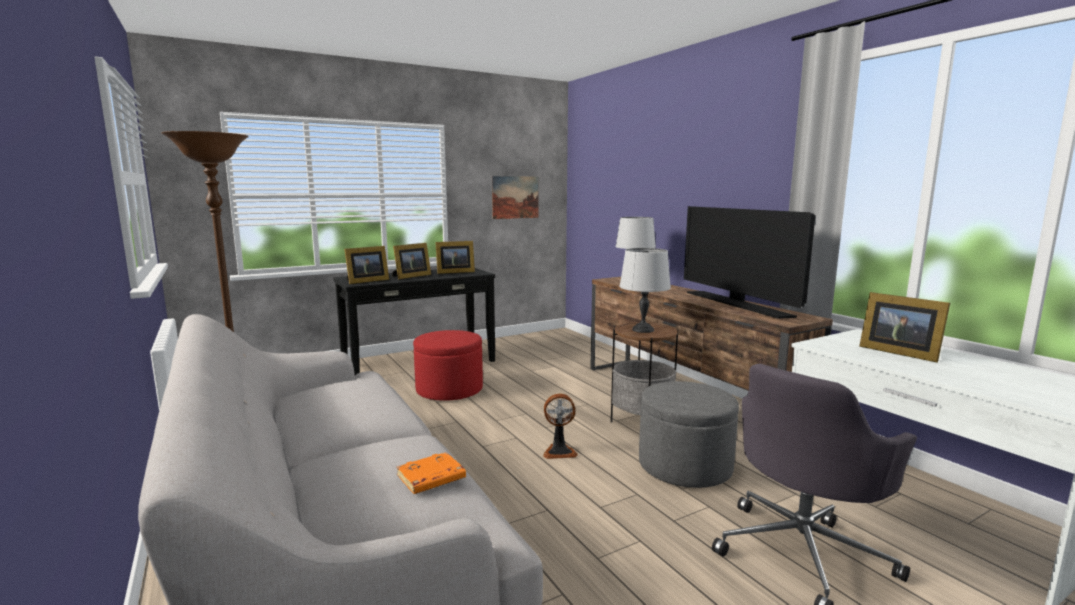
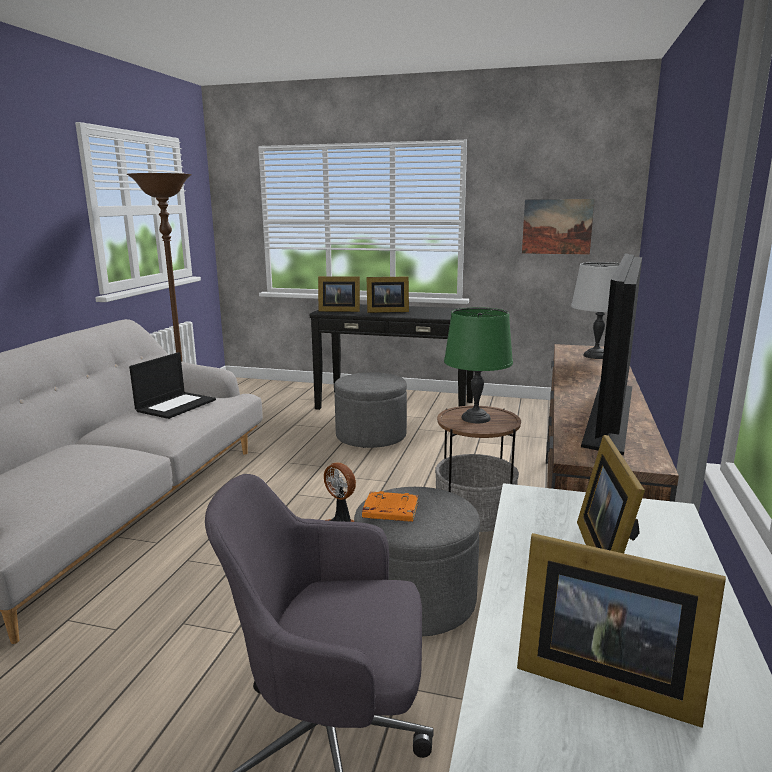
camera: 45 degrees right, 5 degrees up
orange book [396,452,466,494] -> orange book moved to [362,491,418,522]
red ottoman [413,330,483,401] -> grey ottoman [334,372,407,448]
picture frame [435,241,475,274] -> picture frame moved to [517,533,726,728]
grey table lamp [620,248,671,333] -> green table lamp [444,307,513,423]
none -> laptop [129,352,216,419]

